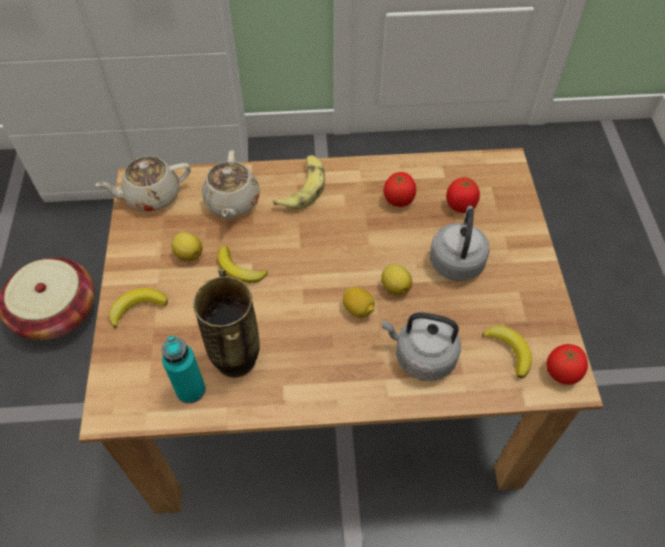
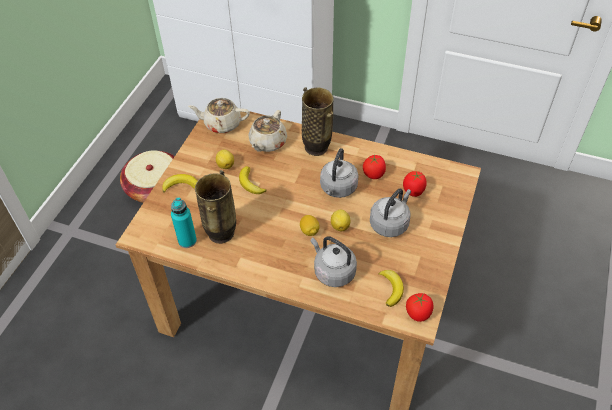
camera: 25 degrees right, 5 degrees down
banana [273,155,325,210] -> vase [302,87,334,156]
none -> grey kettle [320,148,358,198]

